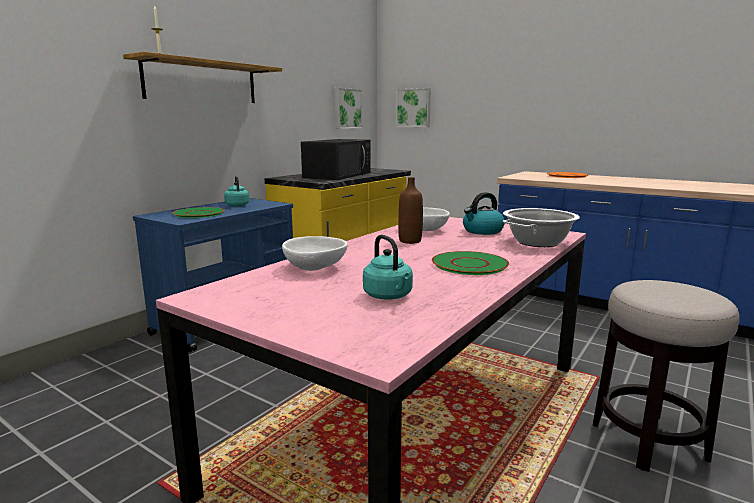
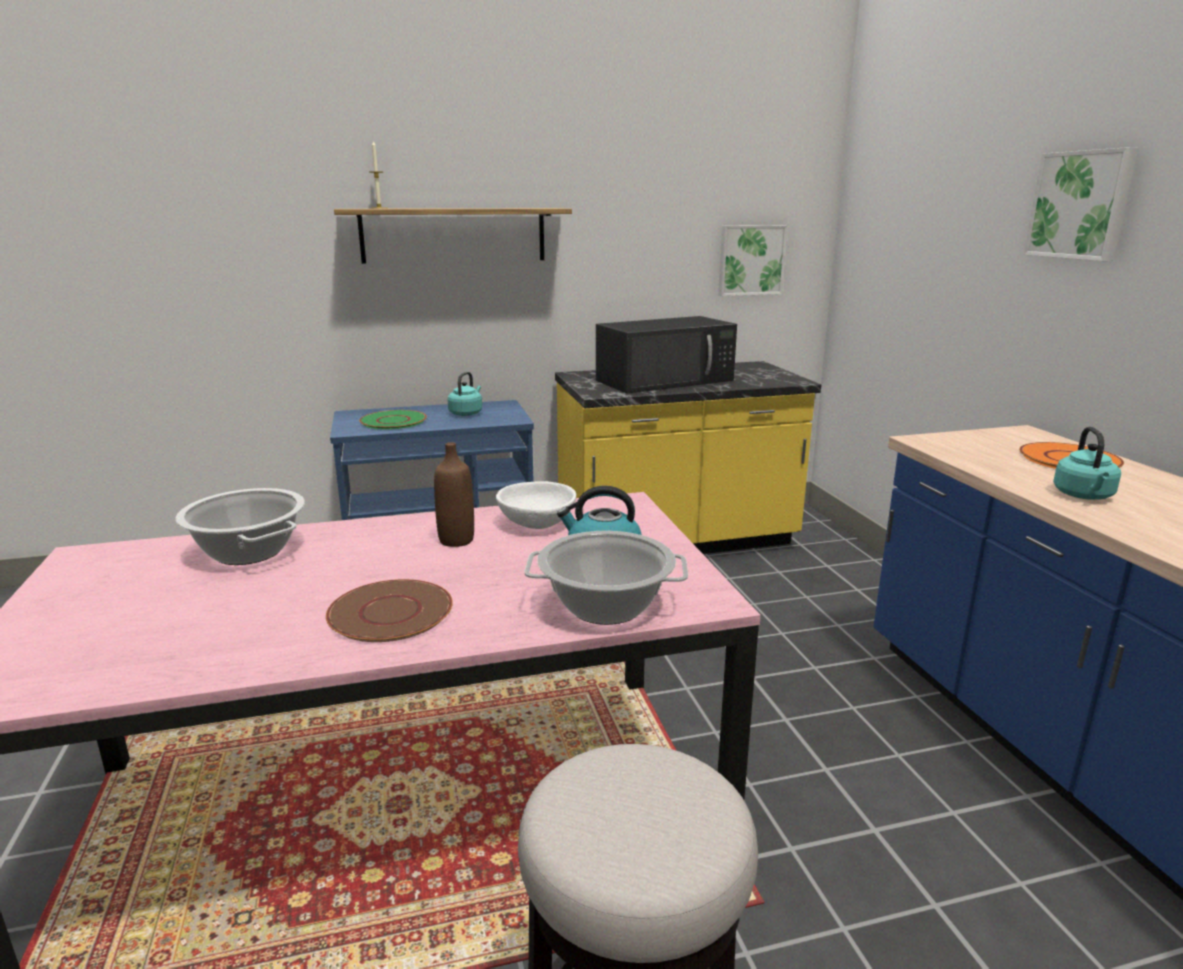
camera: 40 degrees right, 5 degrees up
white bowl [282,236,348,271] -> cooking pot [175,488,305,565]
turquoise kettle [363,235,413,300] -> turquoise kettle moved to [1053,427,1121,500]
picture [396,88,431,127] -> picture moved to [1024,147,1138,261]
green plate [432,251,509,275] -> brown plate [326,579,453,642]

